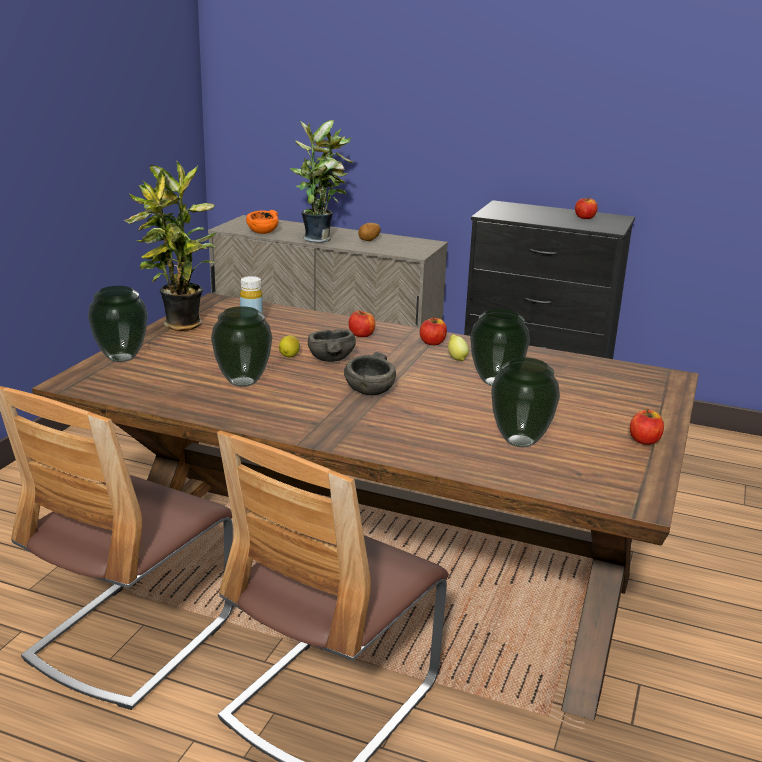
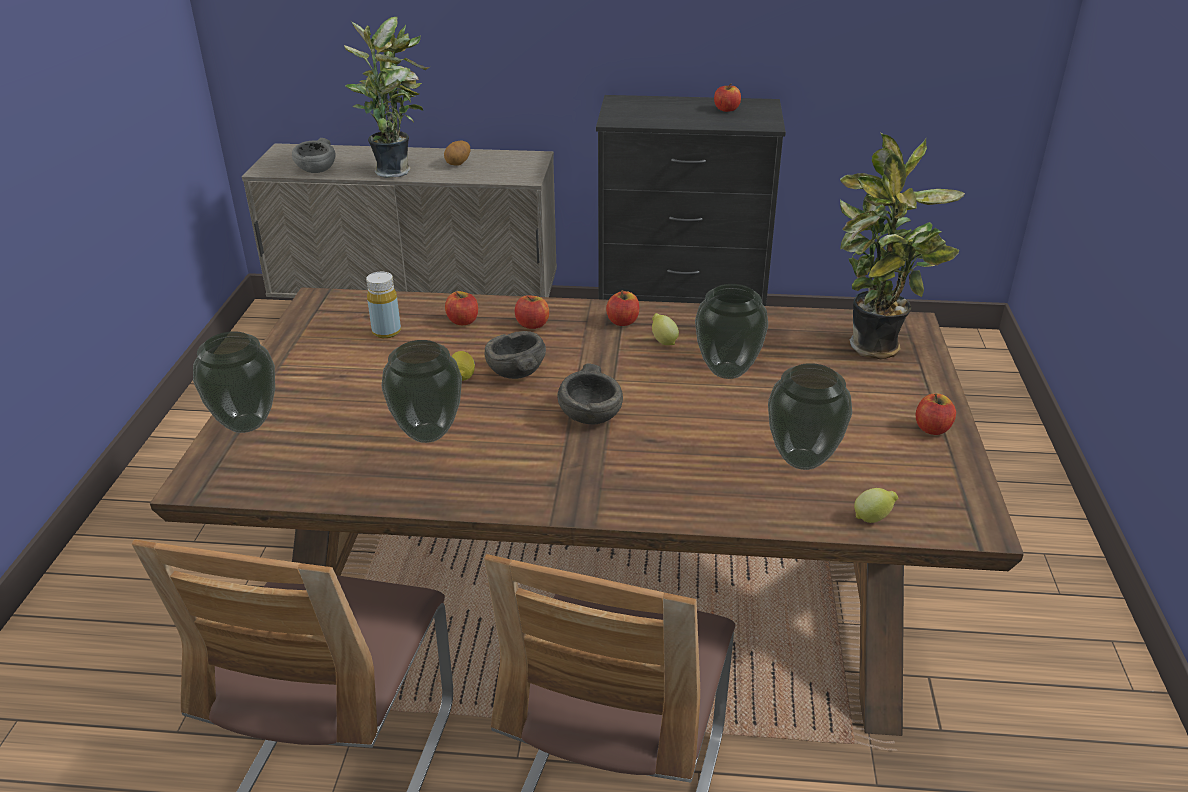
camera: 15 degrees left, 10 degrees up
potted plant [124,161,216,331] -> potted plant moved to [840,132,965,360]
orange bowl [246,210,279,234] -> grey bowl [292,138,335,173]
none -> apple [445,291,478,325]
none -> lemon [854,488,898,523]

